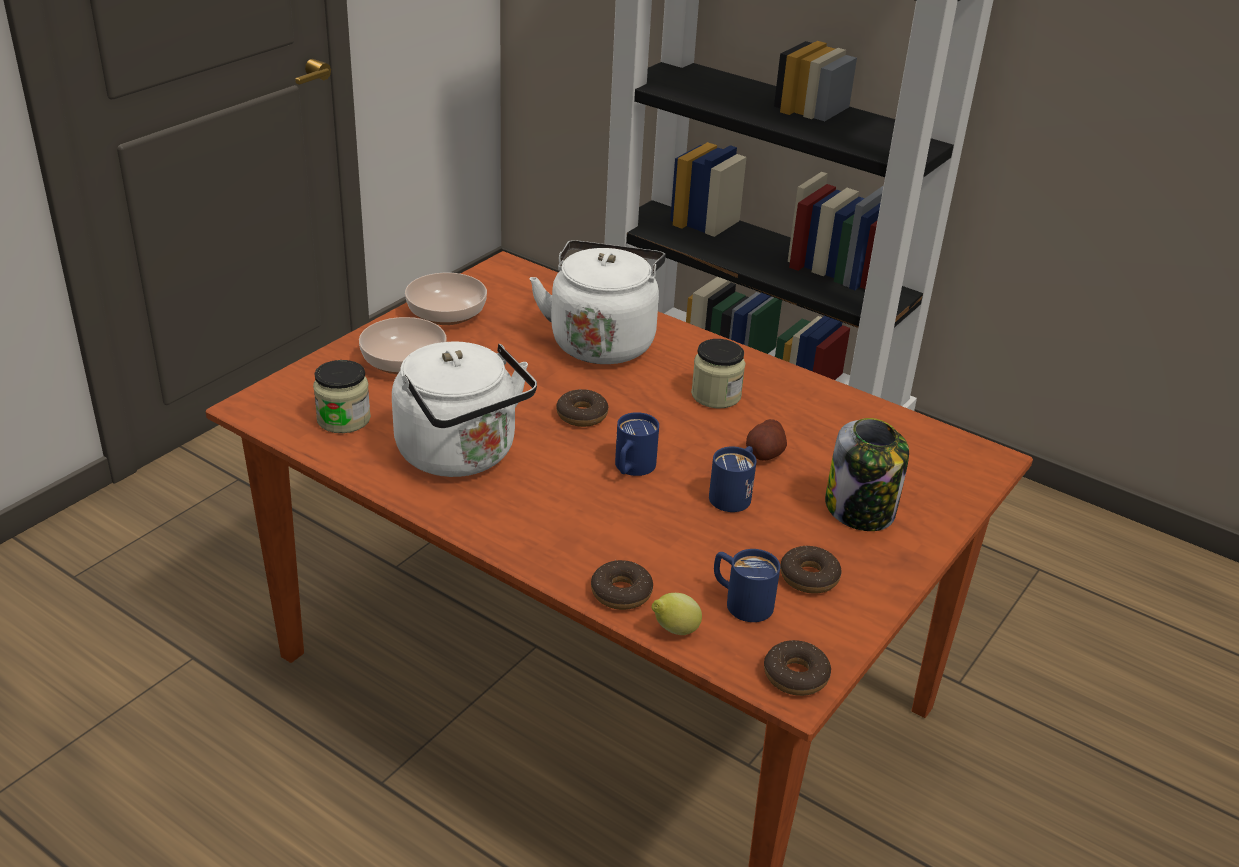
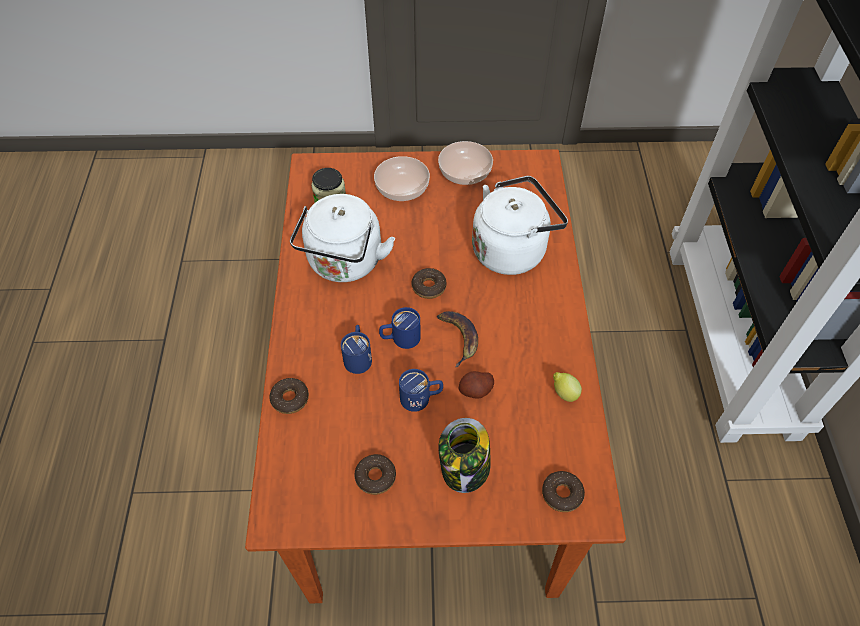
camera: 55 degrees right, 20 degrees up
lemon [652,593,702,635] -> lemon moved to [553,372,582,402]
jar [691,339,746,408] -> none
blue mug [714,549,780,622] -> blue mug moved to [341,325,372,374]
donut [764,640,831,696] -> donut moved to [542,471,585,512]
none -> banana [437,311,478,368]

